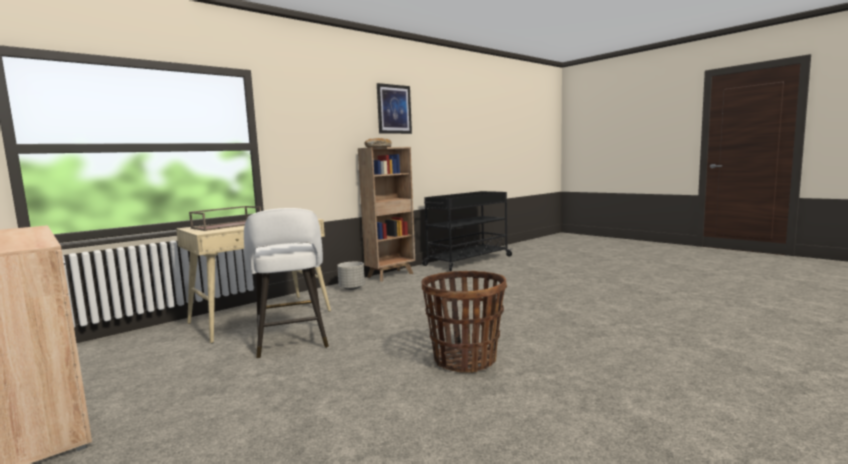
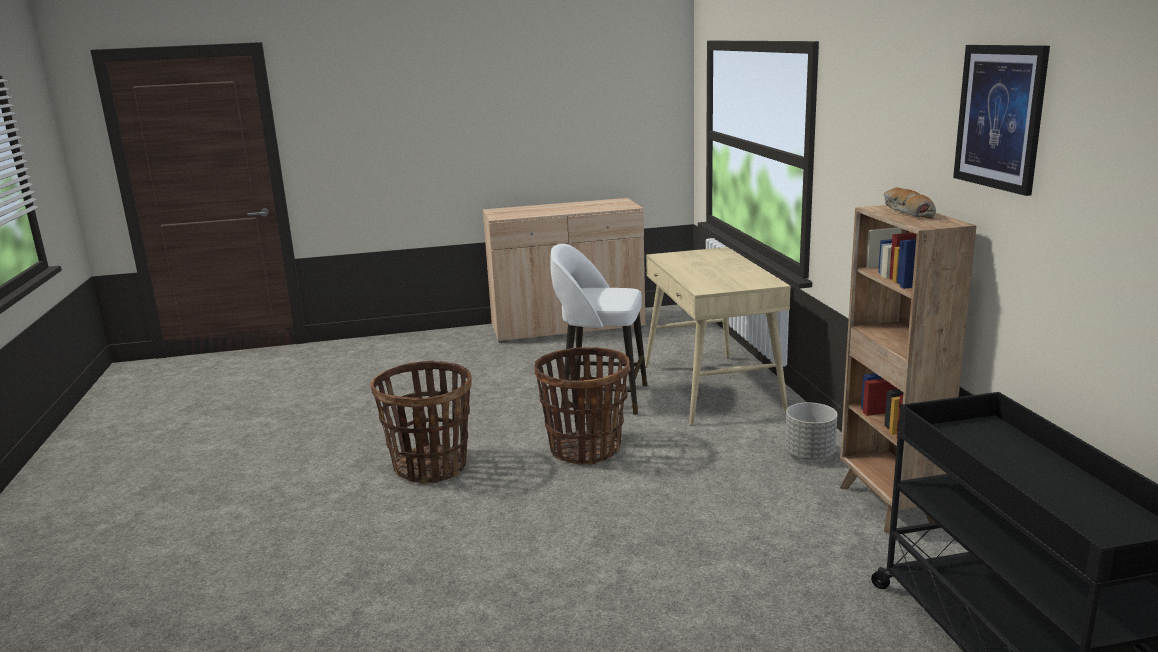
camera: 120 degrees right, 10 degrees up
brown tray [189,206,261,231] -> none
none -> basket [534,347,631,465]

